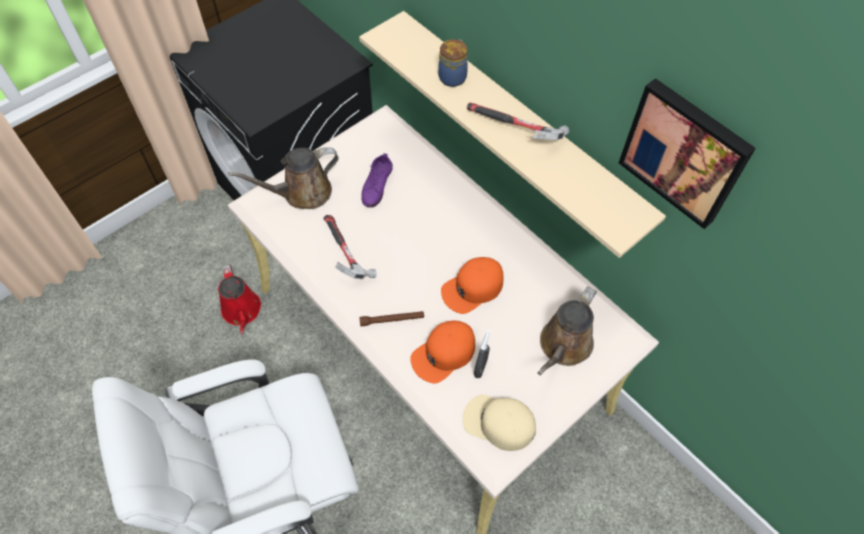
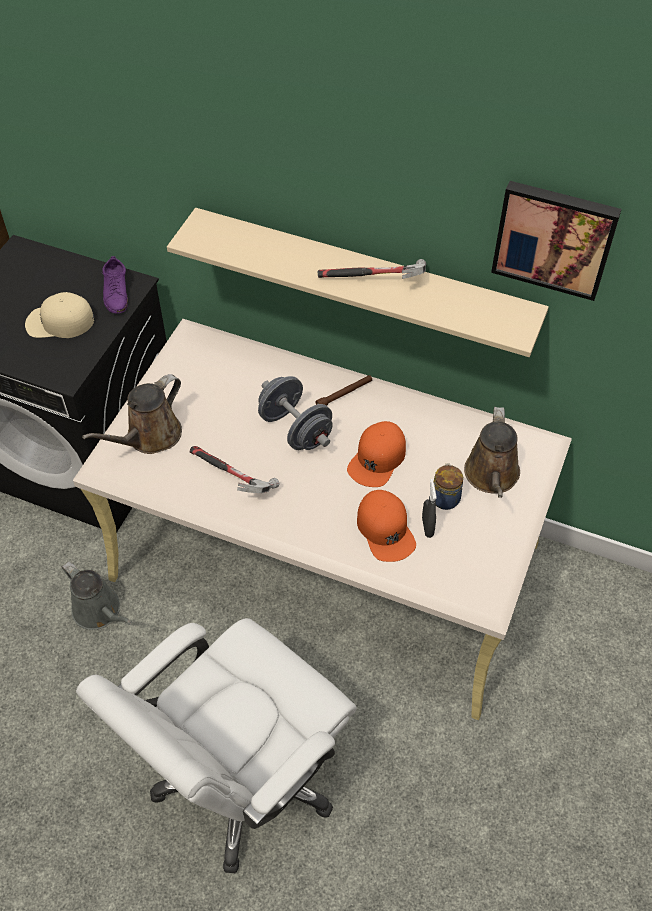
camera: 25 degrees left, 5 degrees down
red watering can [218,264,261,335] -> grey watering can [62,561,132,630]
brown flashlight [360,311,424,326] -> brown flashlight moved to [316,375,372,406]
purple shoe [361,153,393,208] -> purple shoe moved to [102,256,128,314]
orange cap [410,320,475,384] -> orange cap turned 45 degrees counterclockwise [357,490,416,562]
jar [438,39,468,87] -> jar moved to [434,463,463,510]
beige cap [463,395,536,451] -> beige cap moved to [25,292,94,338]
none -> grey dumbbell [258,376,333,450]

